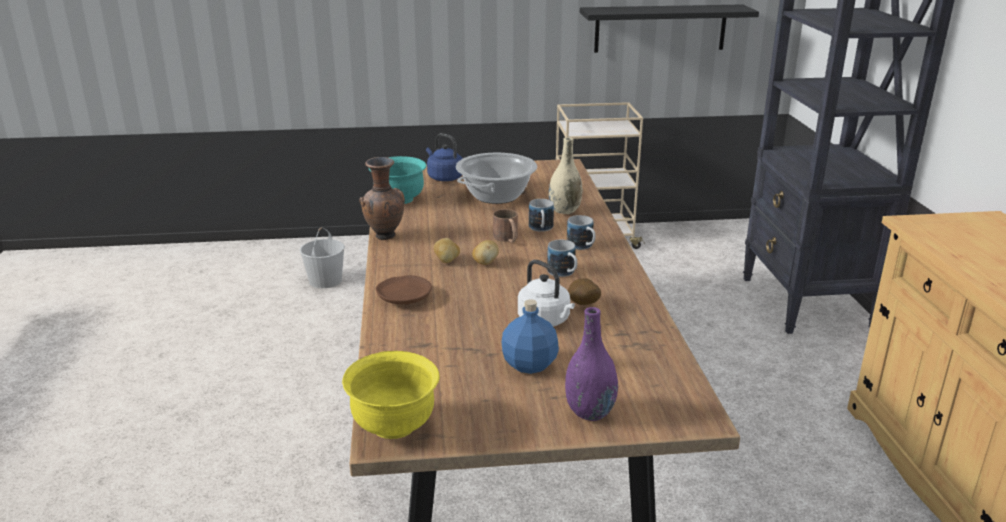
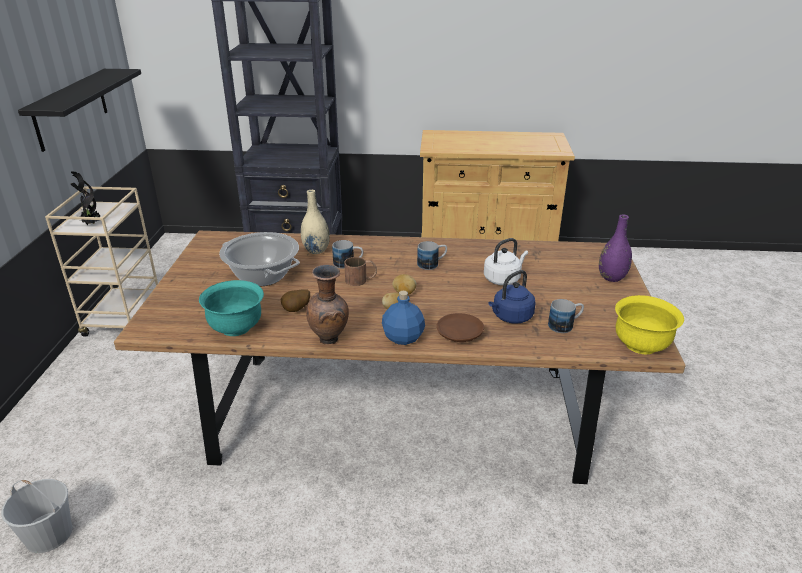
camera: 80 degrees left, 5 degrees up
blue kettle [426,133,463,181] -> blue kettle moved to [488,270,536,324]
blue bottle [502,299,559,374] -> blue bottle moved to [382,291,425,345]
mug [567,215,596,250] -> mug moved to [548,299,584,333]
potato [568,278,601,305] -> potato moved to [281,289,310,312]
none -> potted plant [70,172,100,225]

